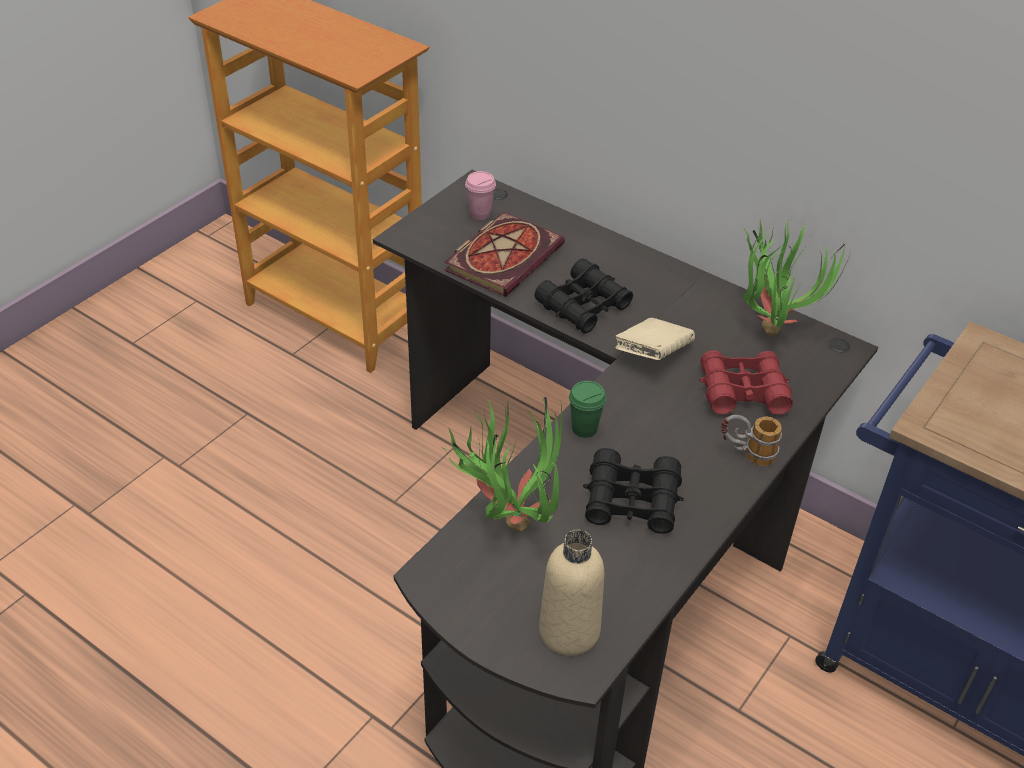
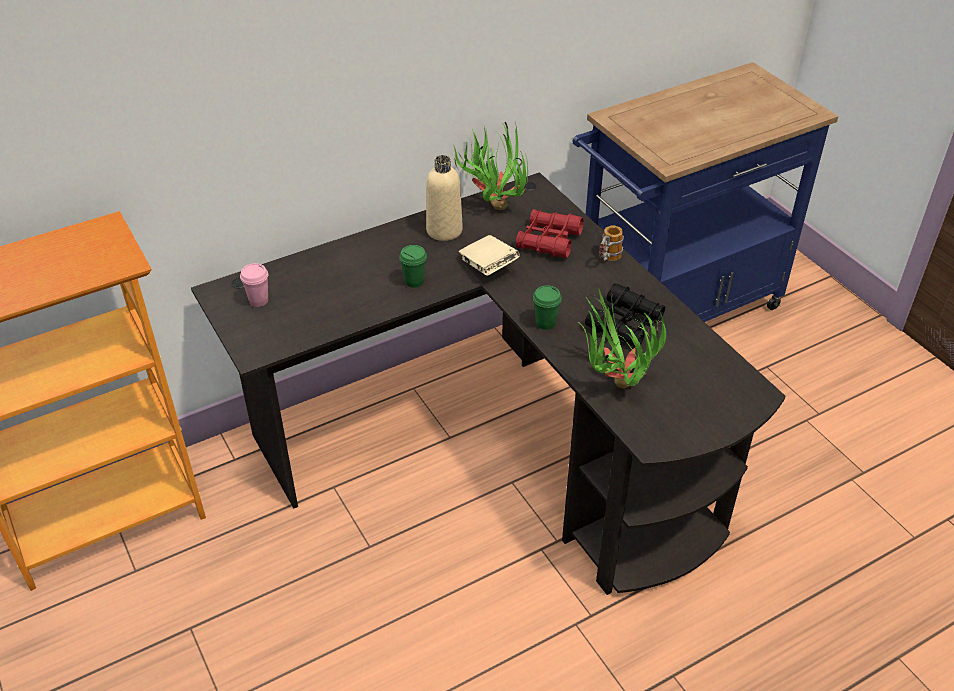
camera: 65 degrees left, 0 degrees up
book [444,212,565,297] -> none
black binoculars [534,258,633,334] -> green cup [399,245,427,288]
beige bottle [539,530,604,656] -> beige bottle moved to [426,155,463,241]

